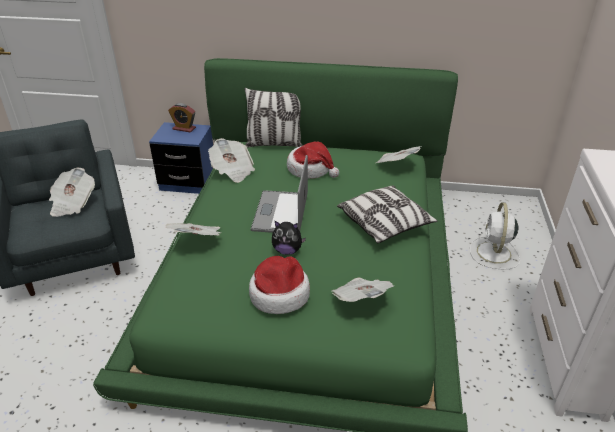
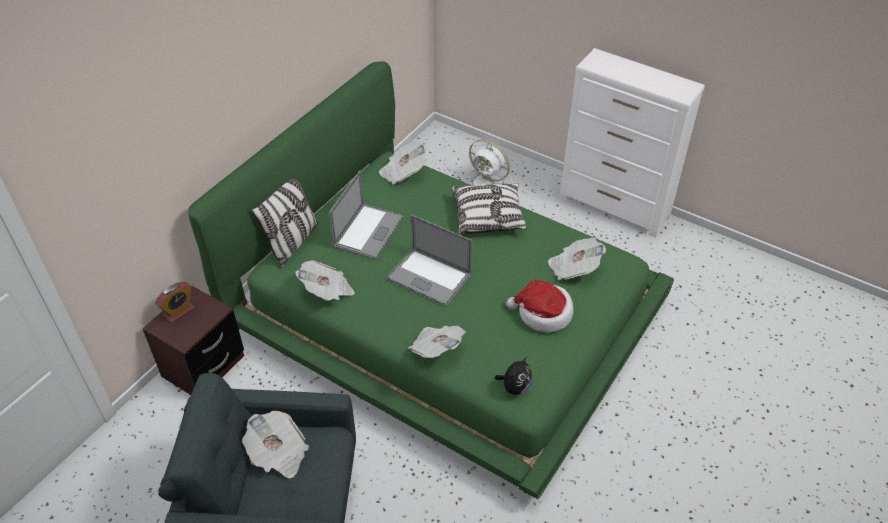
camera: 65 degrees left, 10 degrees up
blue nightstand [149,122,213,194] -> brown nightstand [142,286,244,395]
plush toy [272,221,306,255] -> plush toy moved to [495,357,532,395]
hat [287,142,339,179] -> laptop [329,170,404,260]

